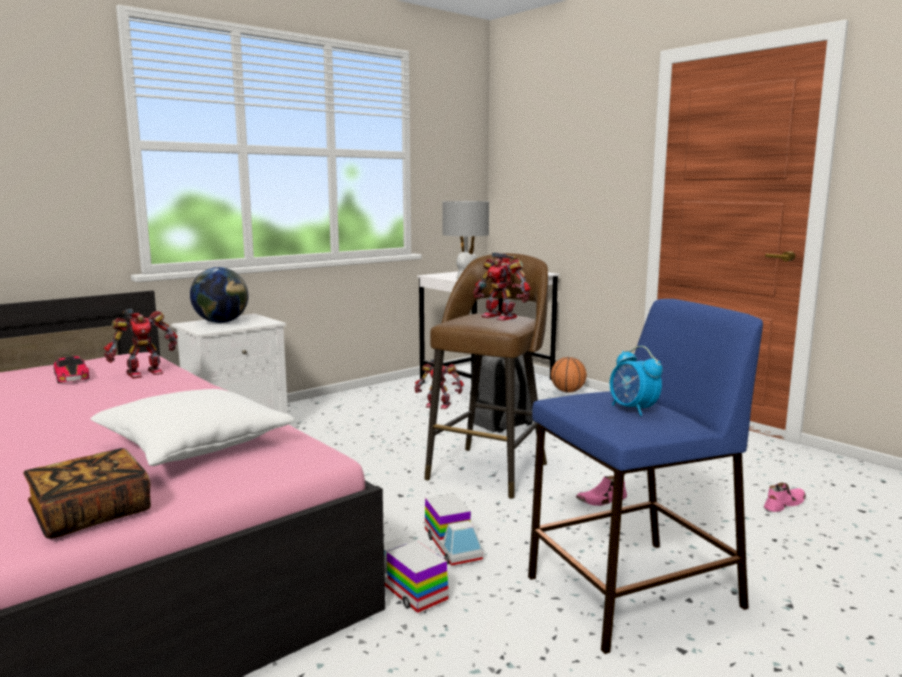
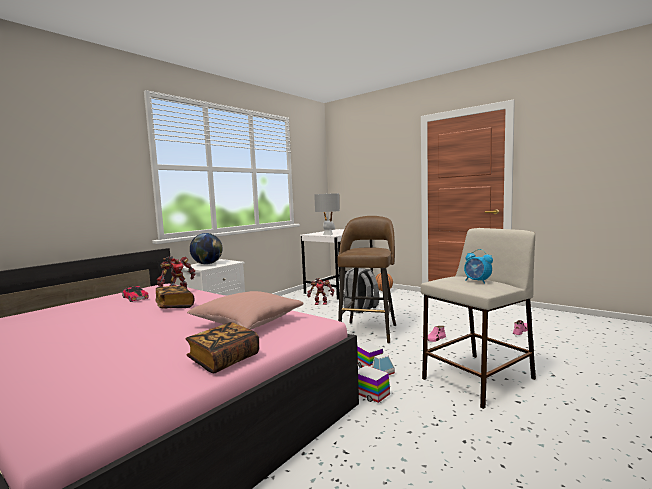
camera: 10 degrees left, 5 degrees down
white pillow [90,389,295,466] -> pink pillow [187,291,304,329]
toy robot [473,252,531,321] -> none
blue stool [528,299,763,654] -> beige stool [421,228,536,409]
none -> book [155,286,194,308]

